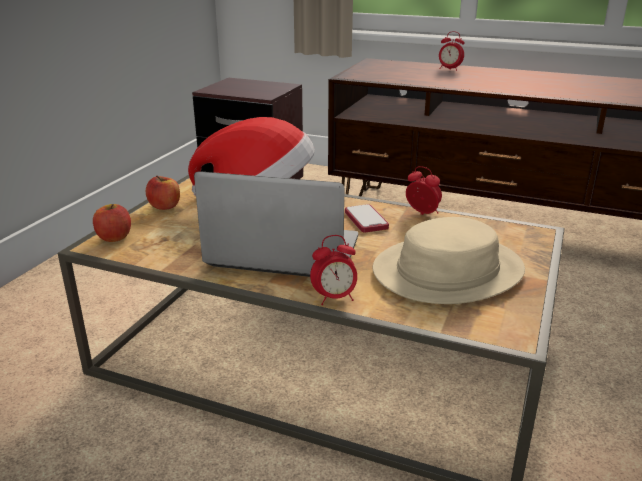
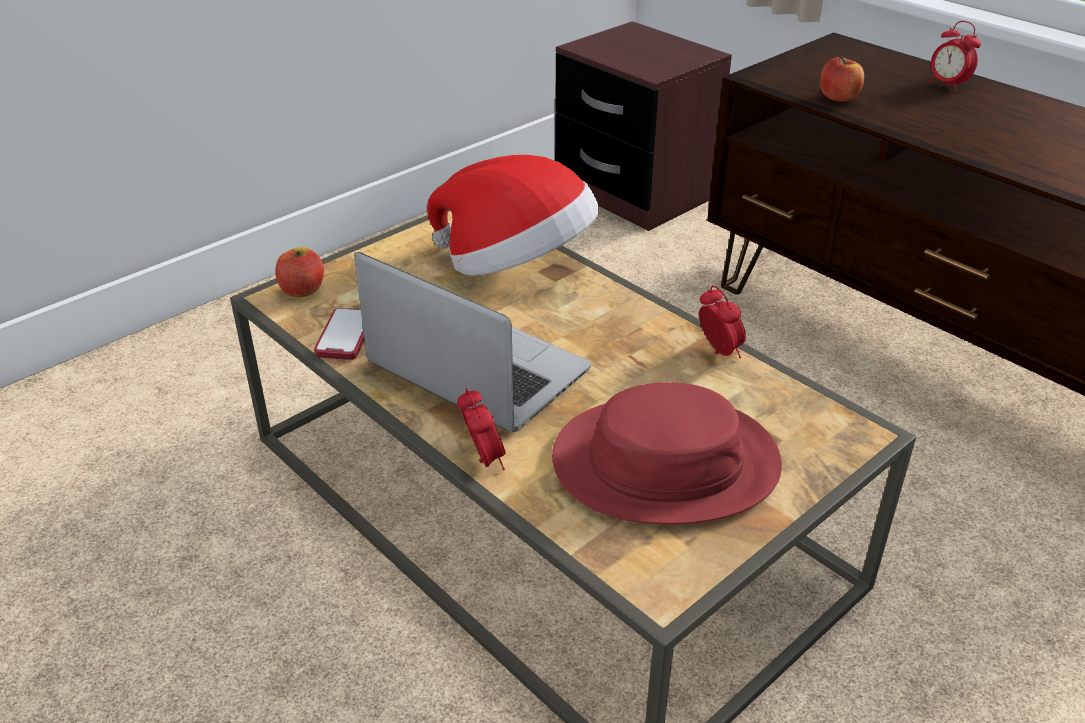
camera: 25 degrees right, 10 degrees up
apple [146,176,180,210] -> apple moved to [820,56,864,102]
alarm clock [310,235,357,305] -> alarm clock turned 120 degrees counterclockwise [457,388,506,470]
phone [345,204,389,232] -> phone moved to [314,308,365,360]
beige hat [373,217,525,304] -> red hat [552,382,782,525]

